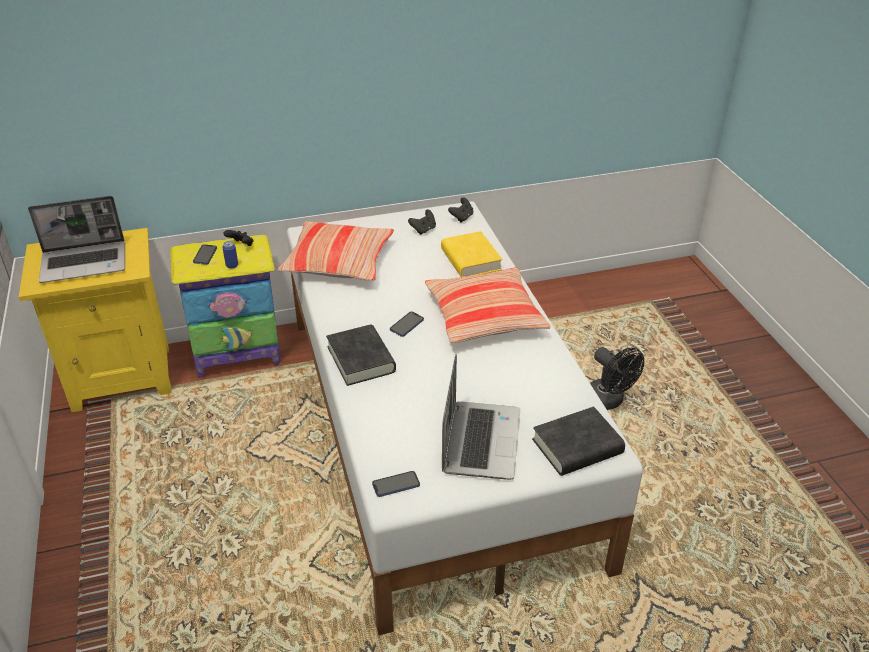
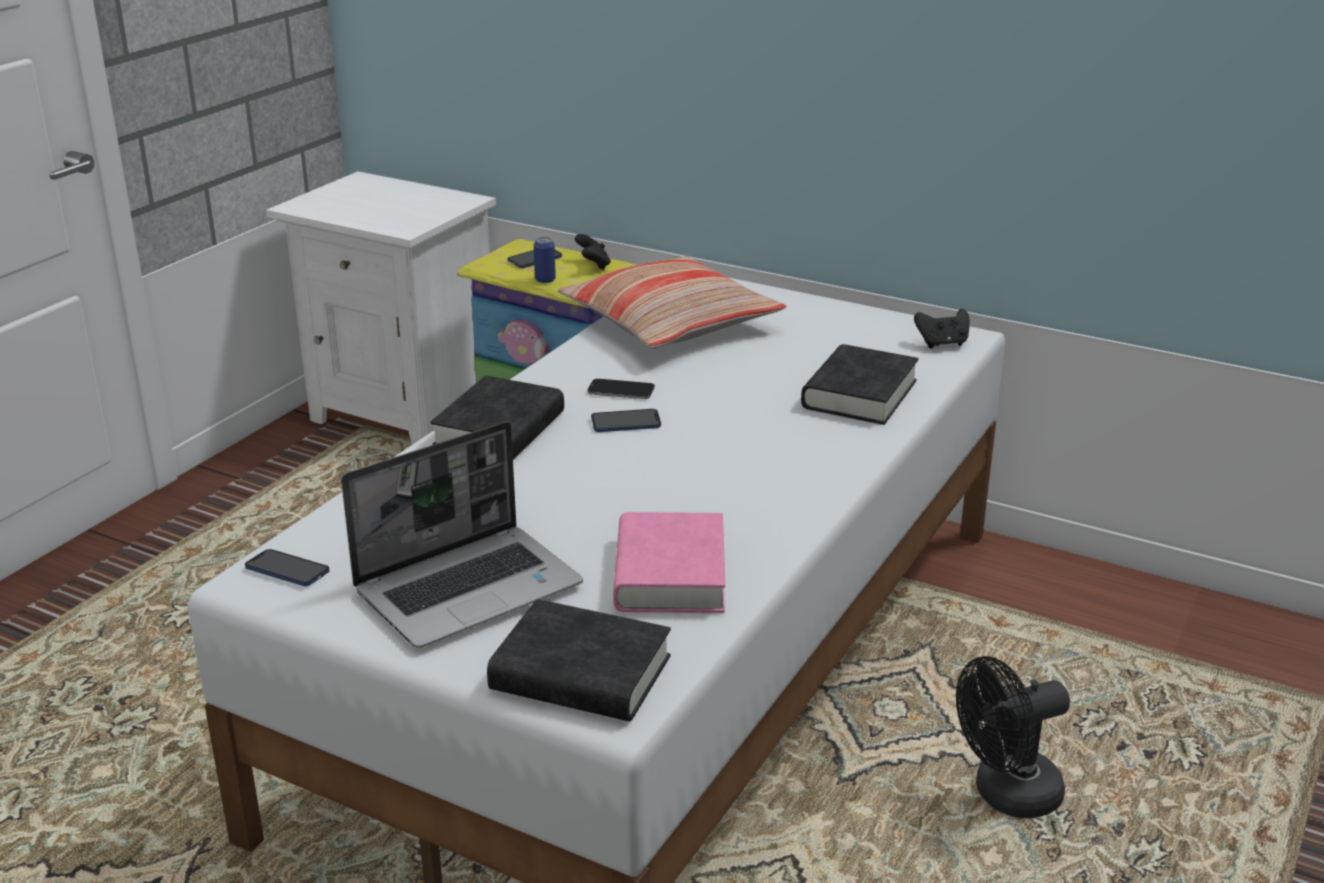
camera: 45 degrees right, 10 degrees down
yellow nightstand [19,228,171,412] -> white nightstand [266,171,496,444]
laptop [28,196,125,283] -> none
black game controller [408,210,436,235] -> none
pillow [425,267,551,343] -> none
yellow book [441,231,502,277] -> black book [801,344,918,425]
black fan [590,347,644,410] -> black fan turned 60 degrees clockwise [956,656,1070,818]
none -> phone [587,379,655,399]
none -> pink book [613,512,725,613]

